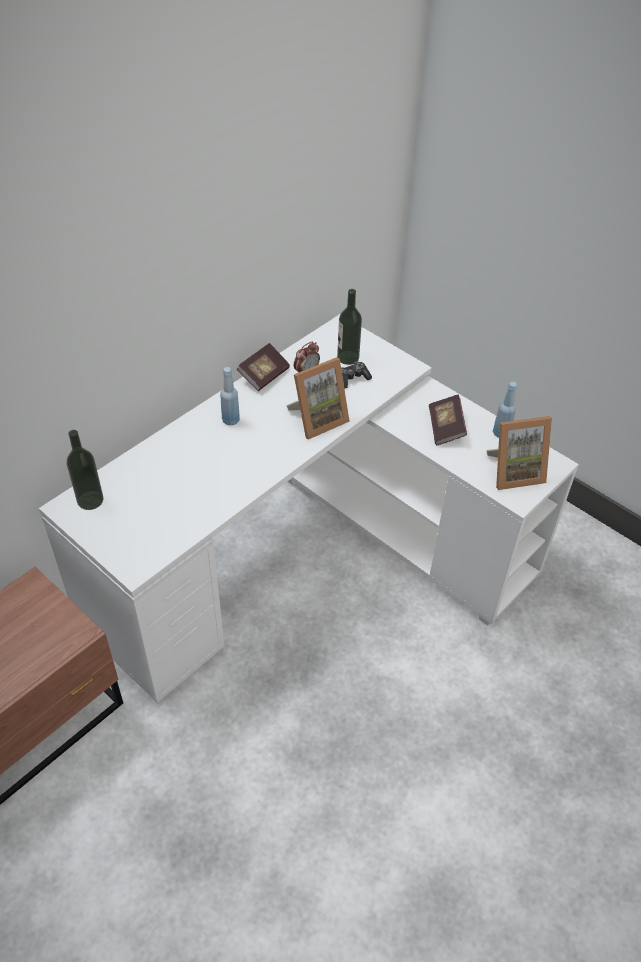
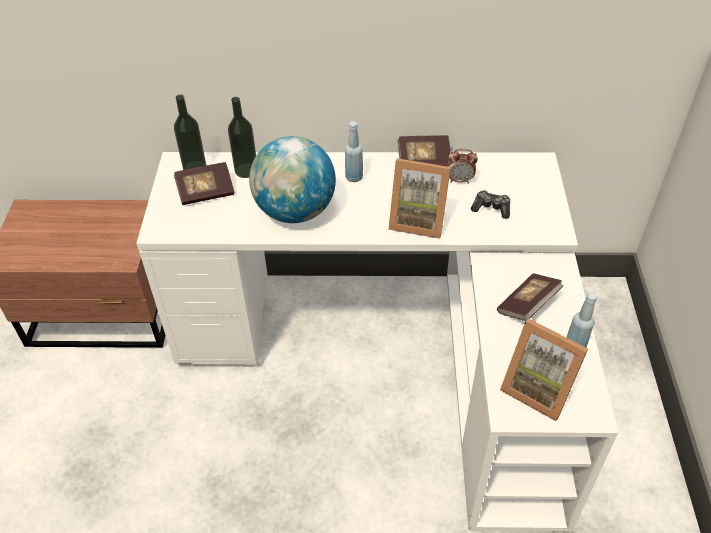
camera: 50 degrees right, 0 degrees up
bottle [337,289,362,365] -> bottle moved to [228,97,256,178]
none -> book [174,162,235,205]
none -> globe [249,136,336,223]

